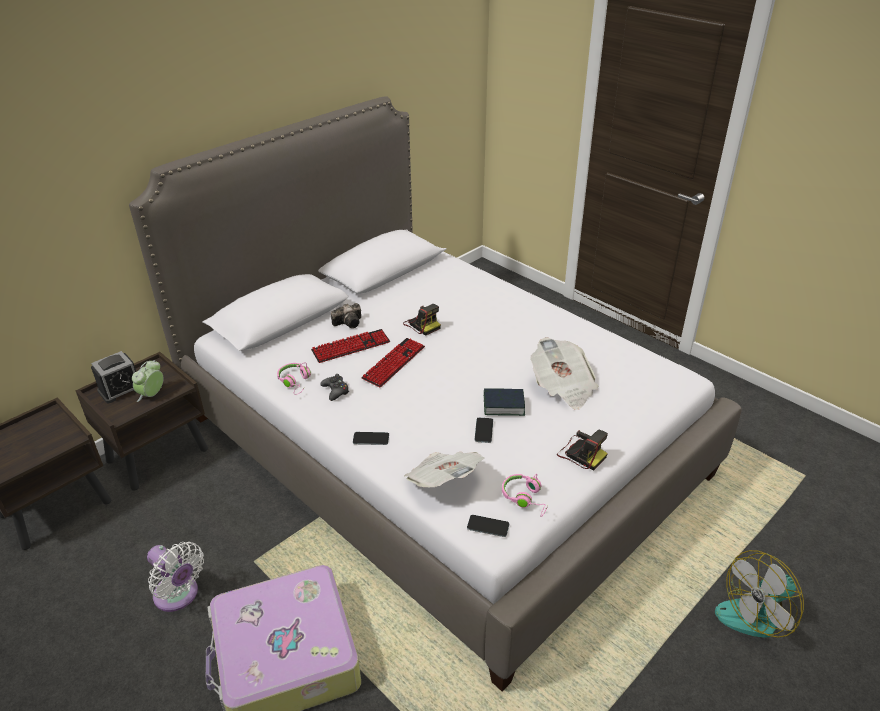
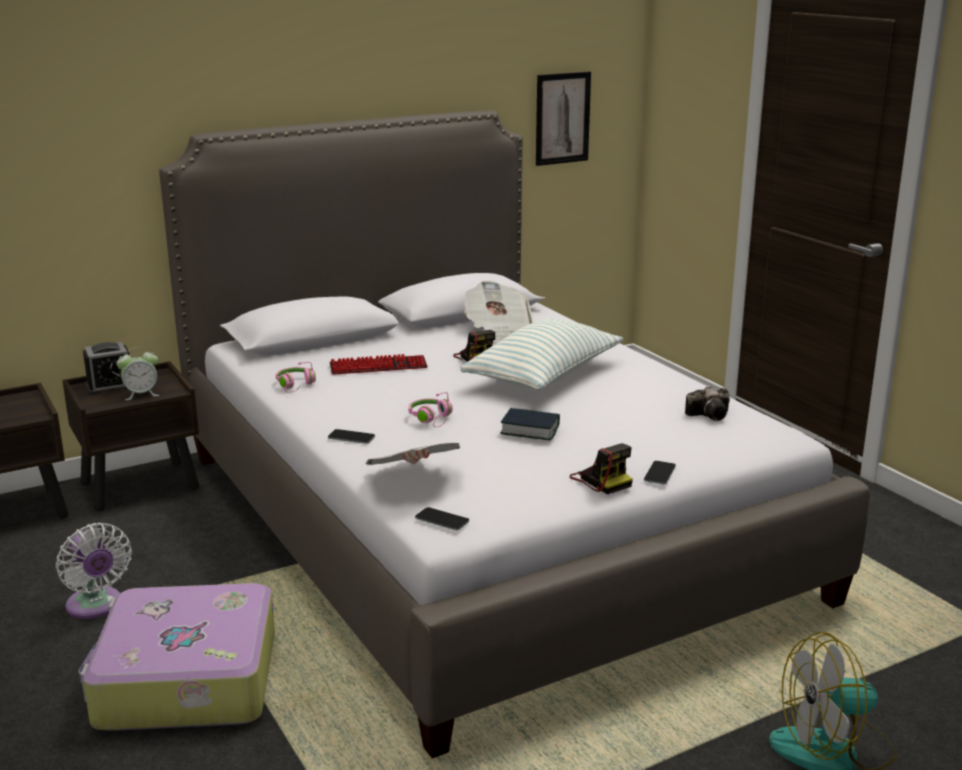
camera: 15 degrees right, 15 degrees down
alarm clock [132,360,164,402] -> alarm clock turned 150 degrees counterclockwise [116,347,160,400]
black game controller [321,374,349,401] -> none
camera [331,303,361,328] -> camera moved to [685,386,730,421]
keyboard [361,338,425,388] -> none
phone [474,418,493,443] -> phone moved to [644,461,676,484]
pink headphones [502,474,548,517] -> pink headphones moved to [408,392,453,427]
newspaper [530,337,599,410] -> newspaper moved to [464,280,533,343]
none -> pillow [460,319,623,390]
none -> picture [536,72,591,166]

